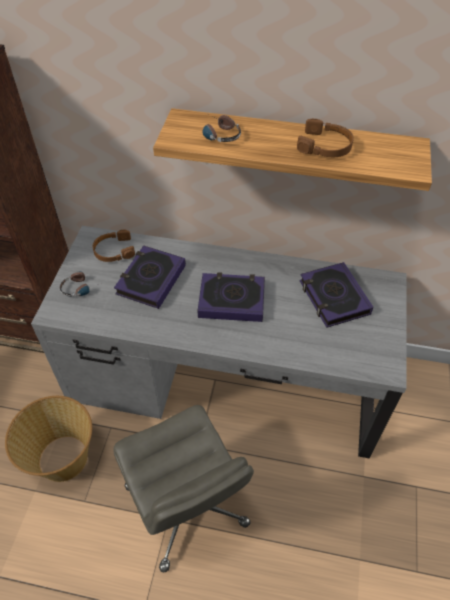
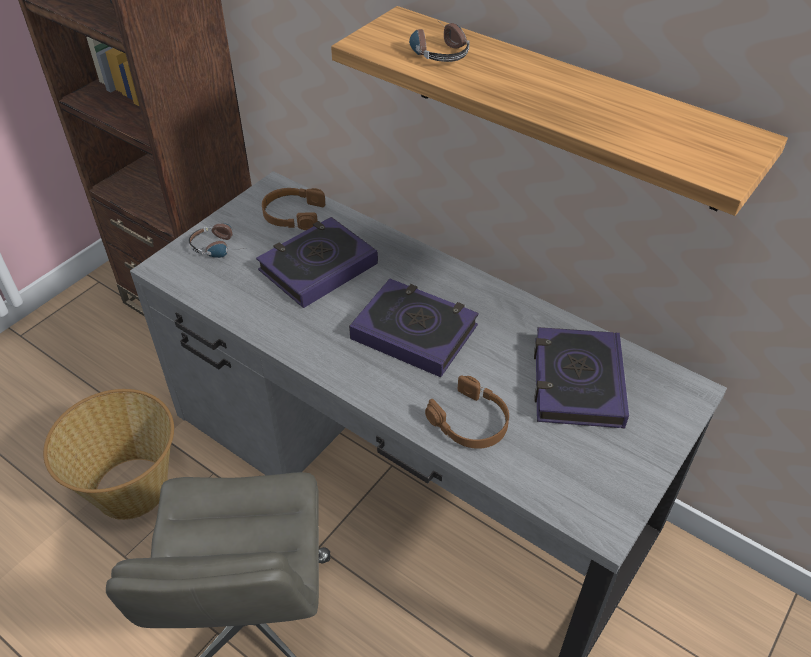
camera: 25 degrees right, 5 degrees down
brown headphones [297,119,354,157] -> brown headphones moved to [425,375,509,449]

